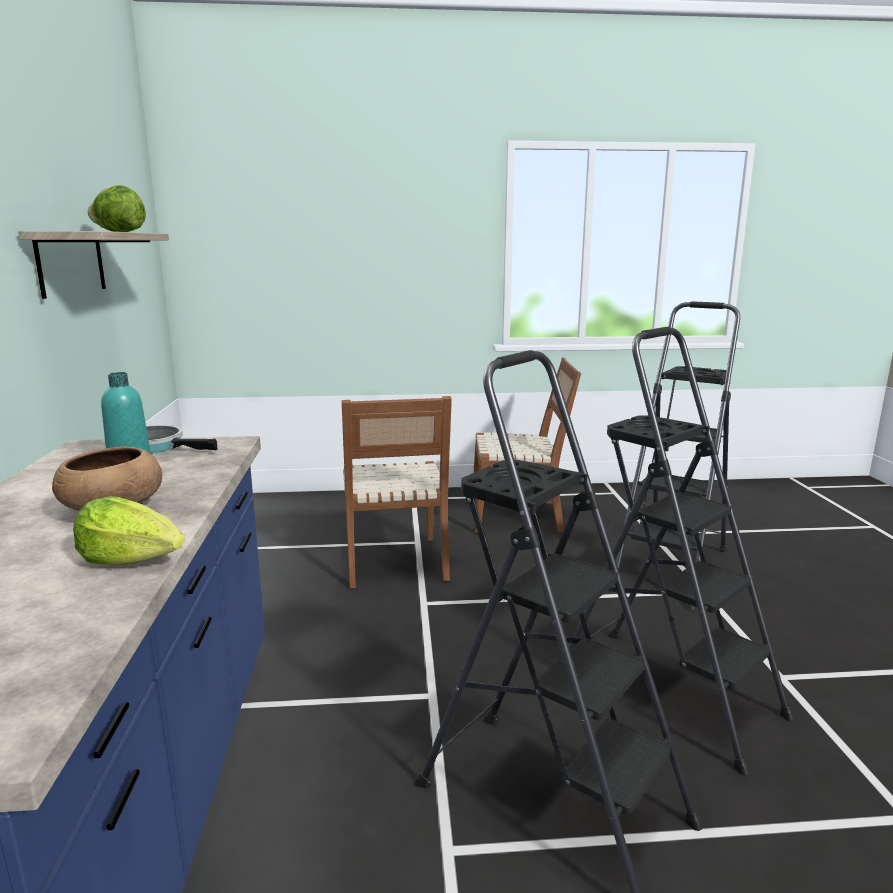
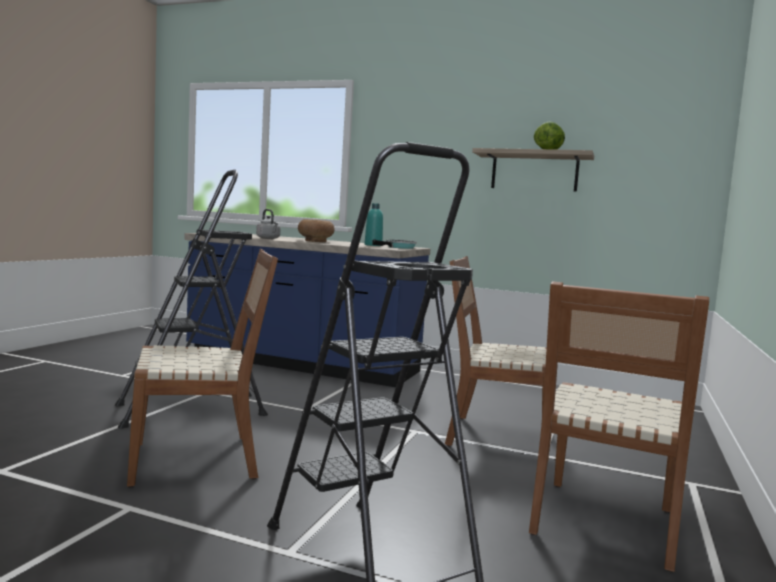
camera: 115 degrees right, 10 degrees down
lettuce [73,496,185,565] -> grey kettle [256,209,281,239]
step ladder [569,327,796,776] -> chair [127,249,278,487]

